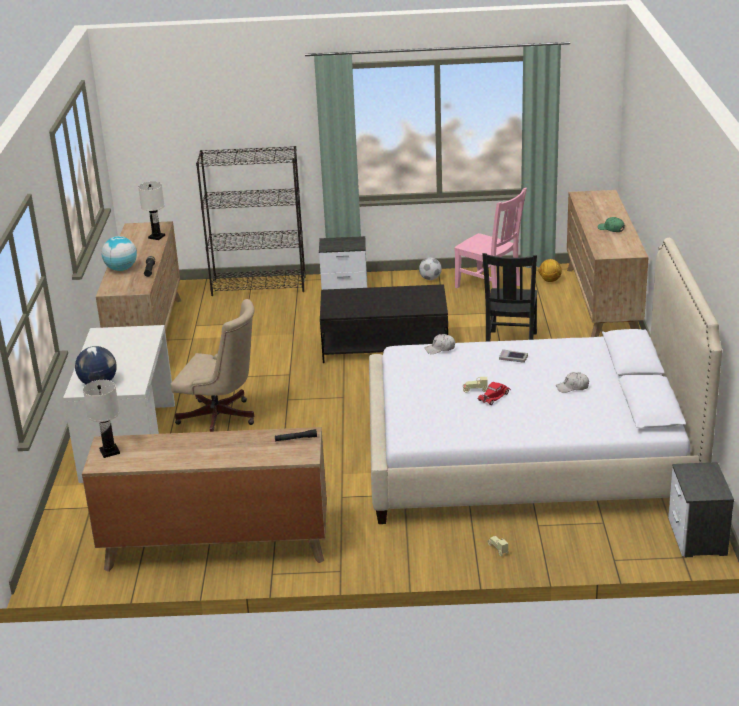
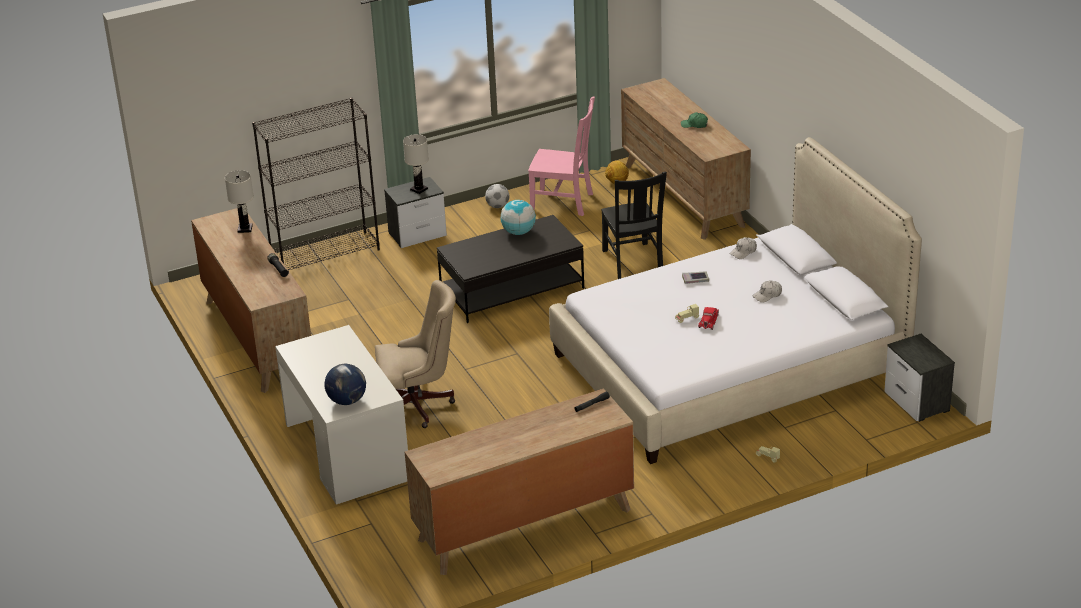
camera: 25 degrees left, 5 degrees up
white table lamp [83,380,120,458] -> white table lamp moved to [403,134,429,194]
globe [102,236,137,271] -> globe moved to [500,200,536,235]
white cap [424,334,455,354] -> white cap moved to [730,237,757,259]

